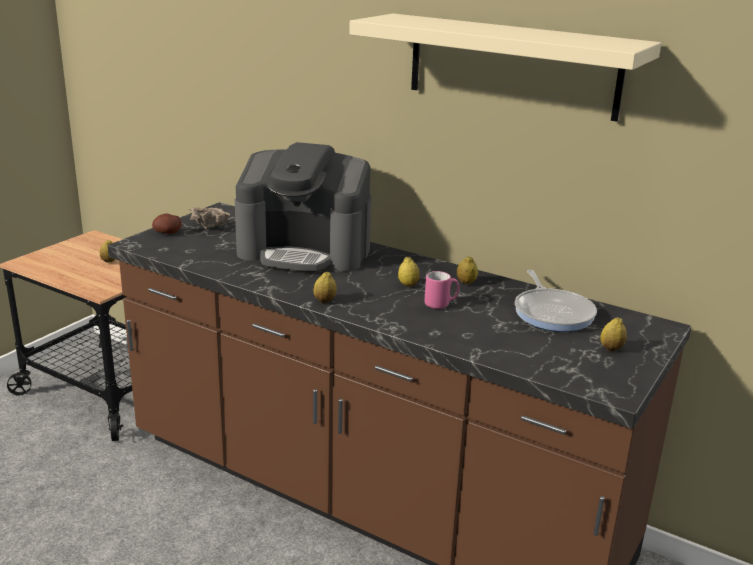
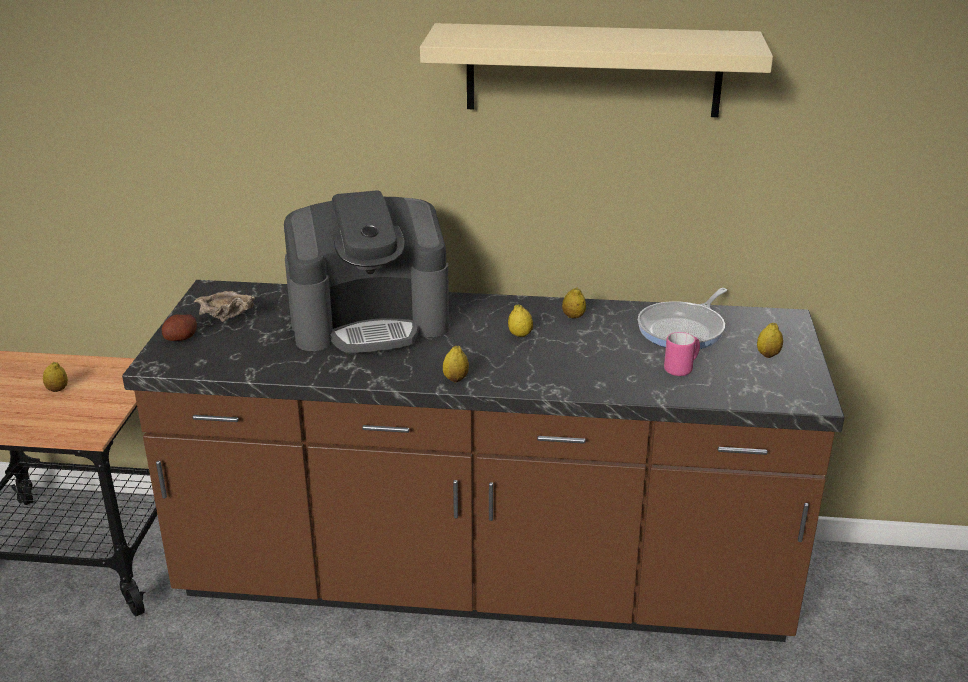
camera: 25 degrees left, 5 degrees up
pink mug [424,271,459,309] -> pink mug moved to [664,332,700,376]
frying pan [515,270,597,332] -> frying pan turned 75 degrees clockwise [638,288,727,349]

